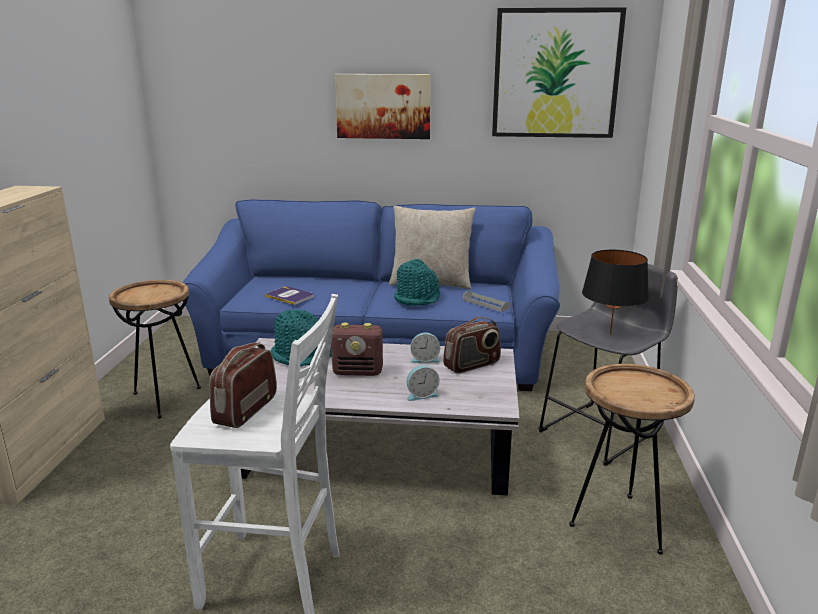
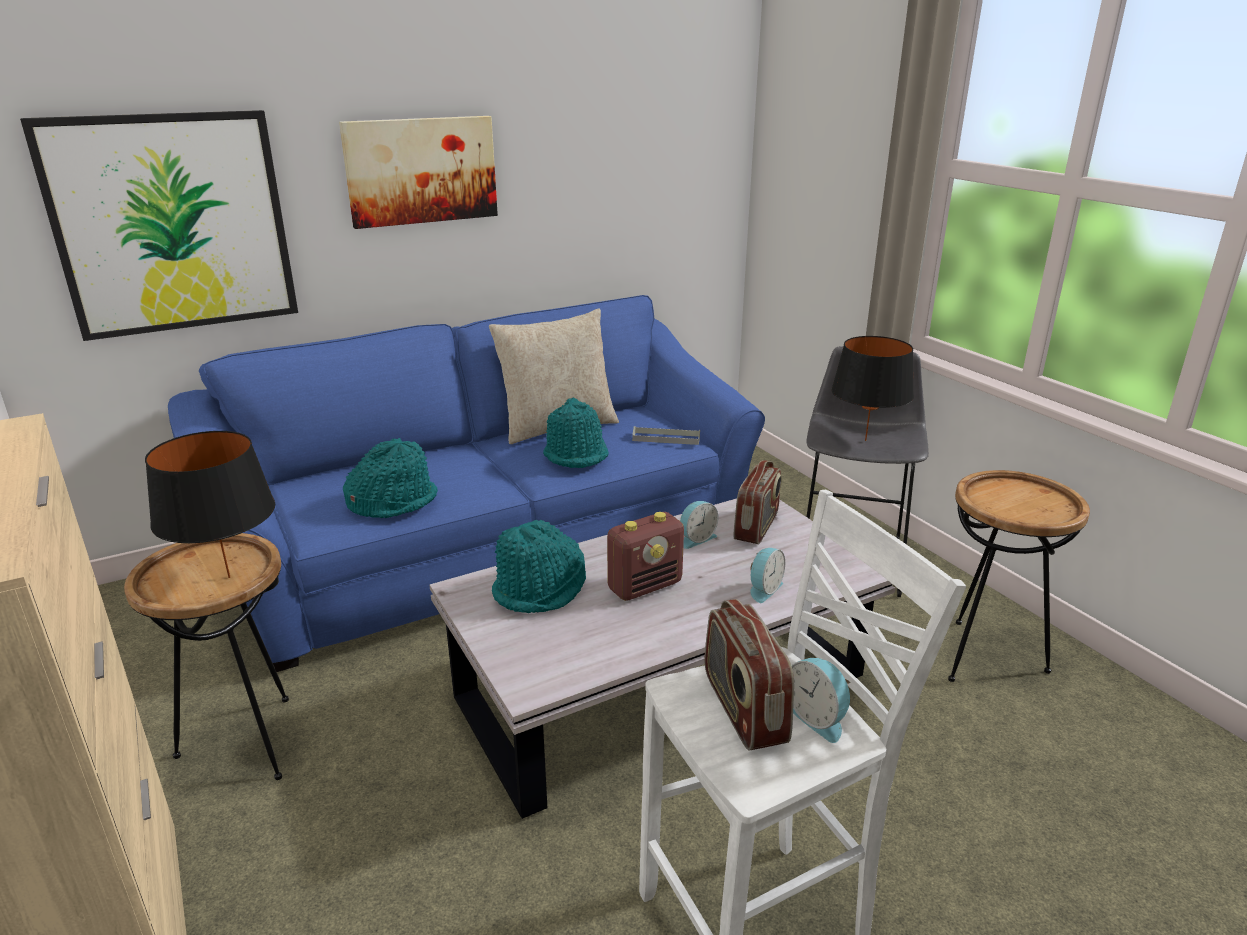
camera: 35 degrees left, 5 degrees up
book [265,286,314,305] -> turquoise hat [343,438,438,518]
picture [492,7,626,138] -> picture moved to [20,110,298,341]
none -> black table lamp [145,431,275,578]
none -> alarm clock [792,658,851,743]

